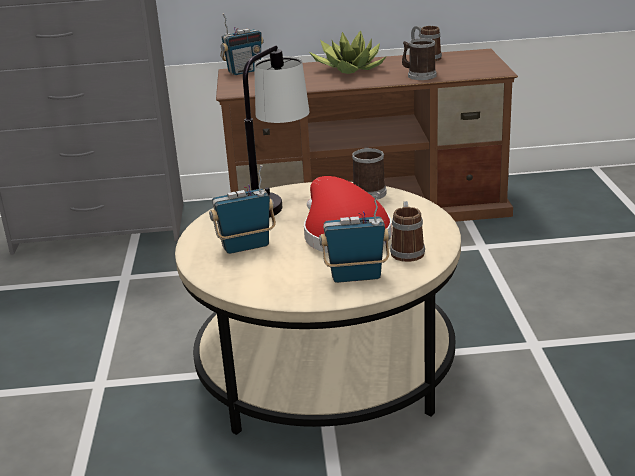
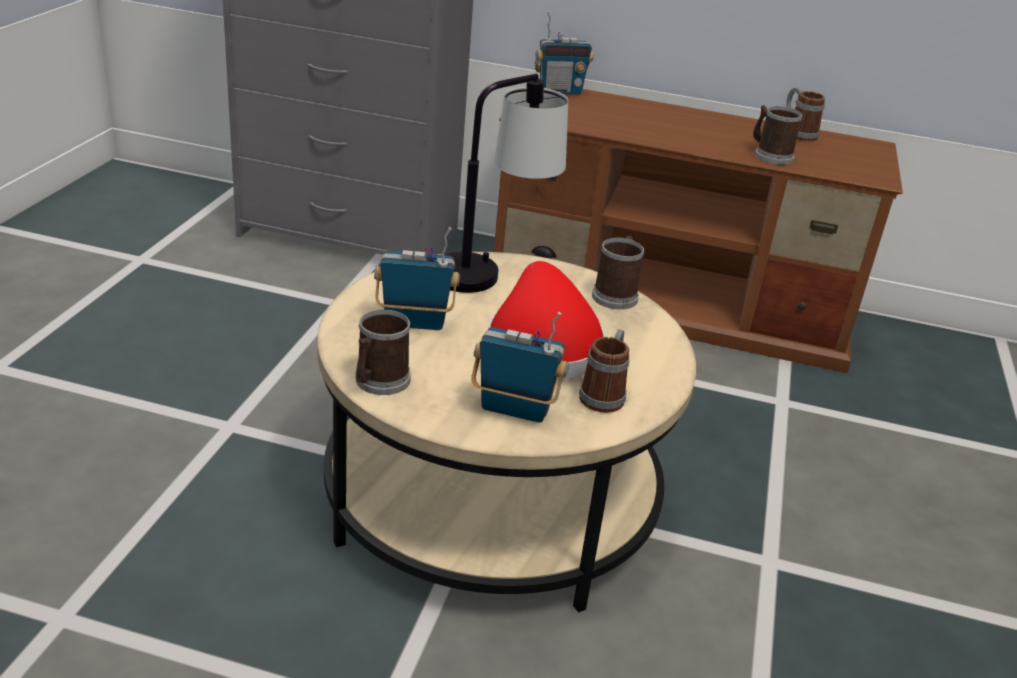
camera: 15 degrees right, 5 degrees up
potted plant [308,30,387,74] -> none
none -> mug [356,310,411,395]

